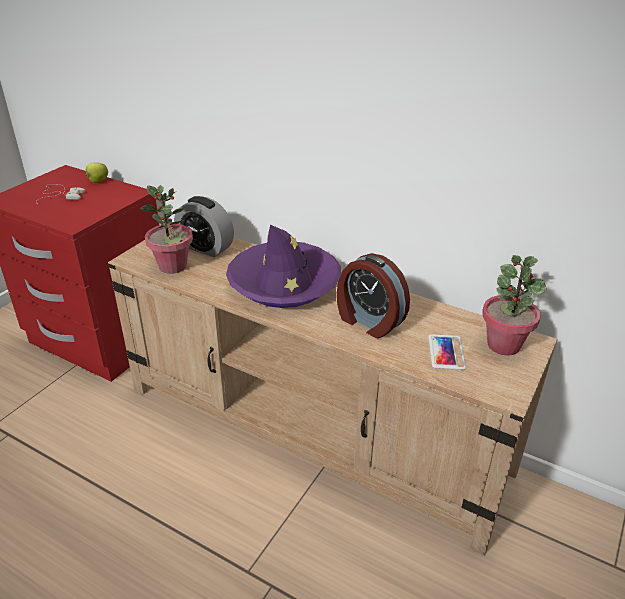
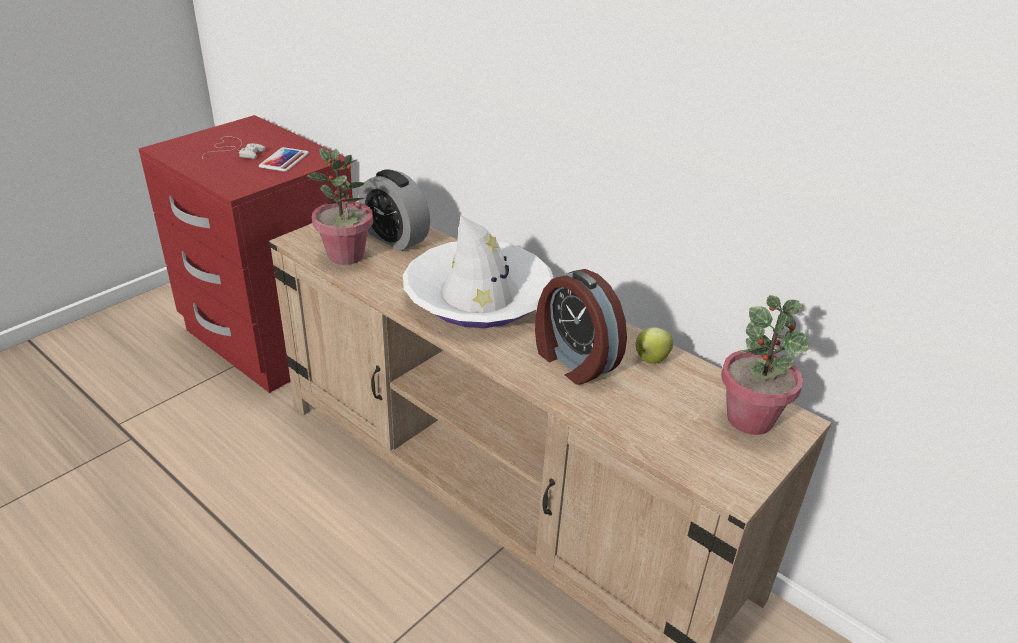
camera: 10 degrees right, 0 degrees up
apple [85,162,108,183] -> apple moved to [636,327,673,363]
purple hat [226,225,341,308] -> white hat [403,215,554,328]
phone [428,334,466,370] -> phone moved to [259,147,309,172]

